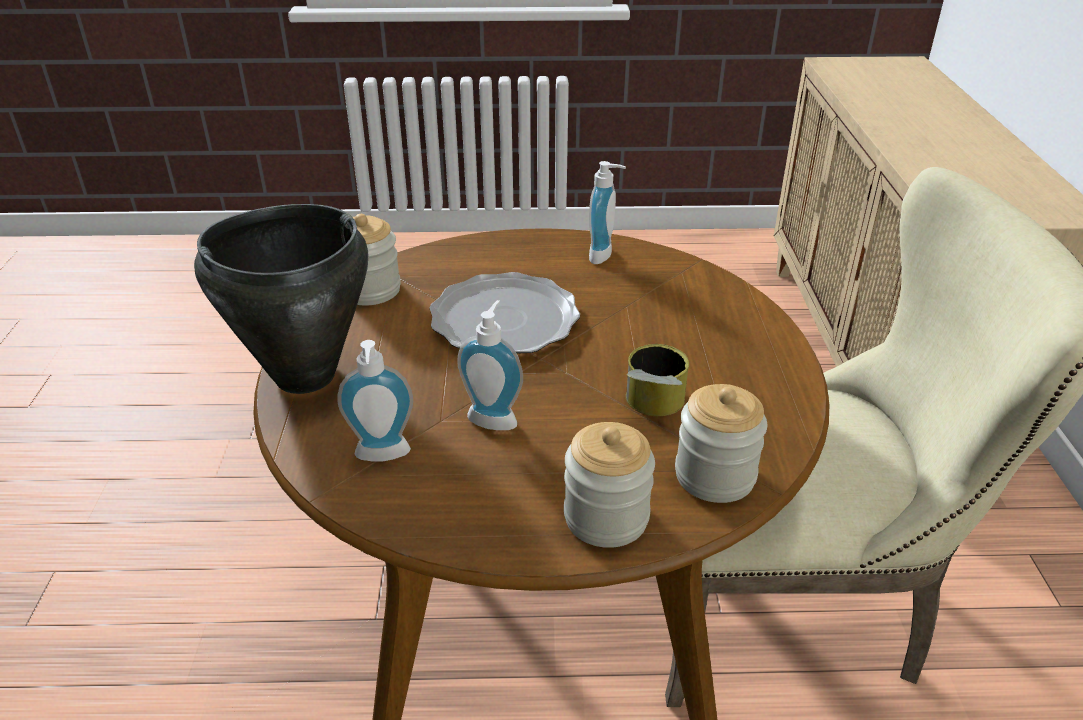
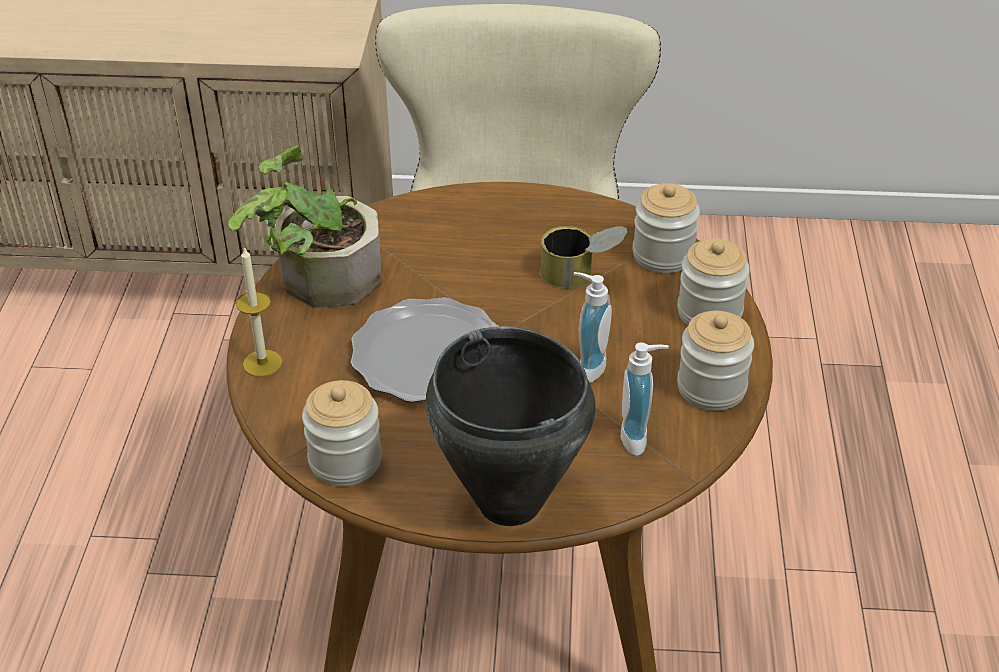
camera: 85 degrees left, 5 degrees up
soap dispenser [589,161,626,264] -> potted plant [228,146,382,307]
none -> candle [236,246,282,377]
none -> jar [677,311,754,411]

